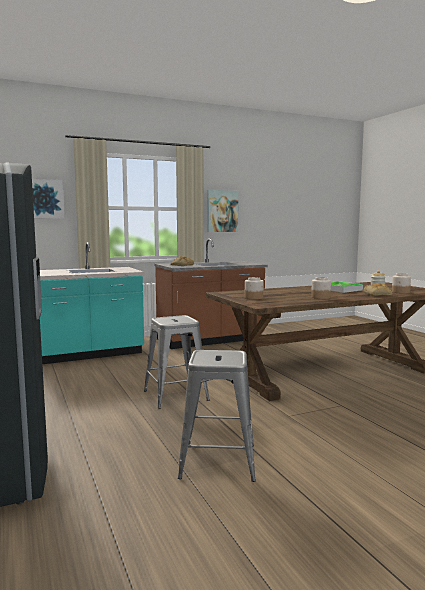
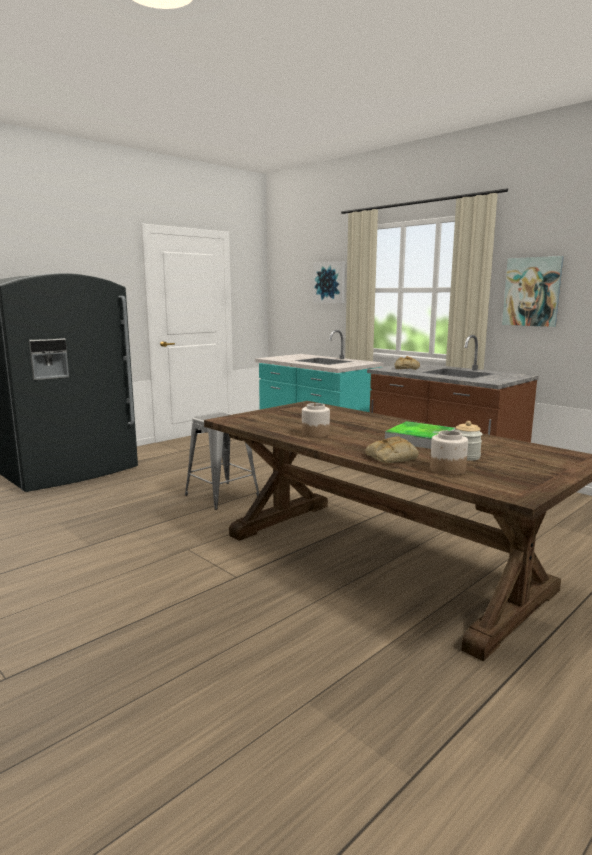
camera: 70 degrees right, 5 degrees up
grey stool [178,350,256,482] -> none
jar [245,277,264,299] -> none

